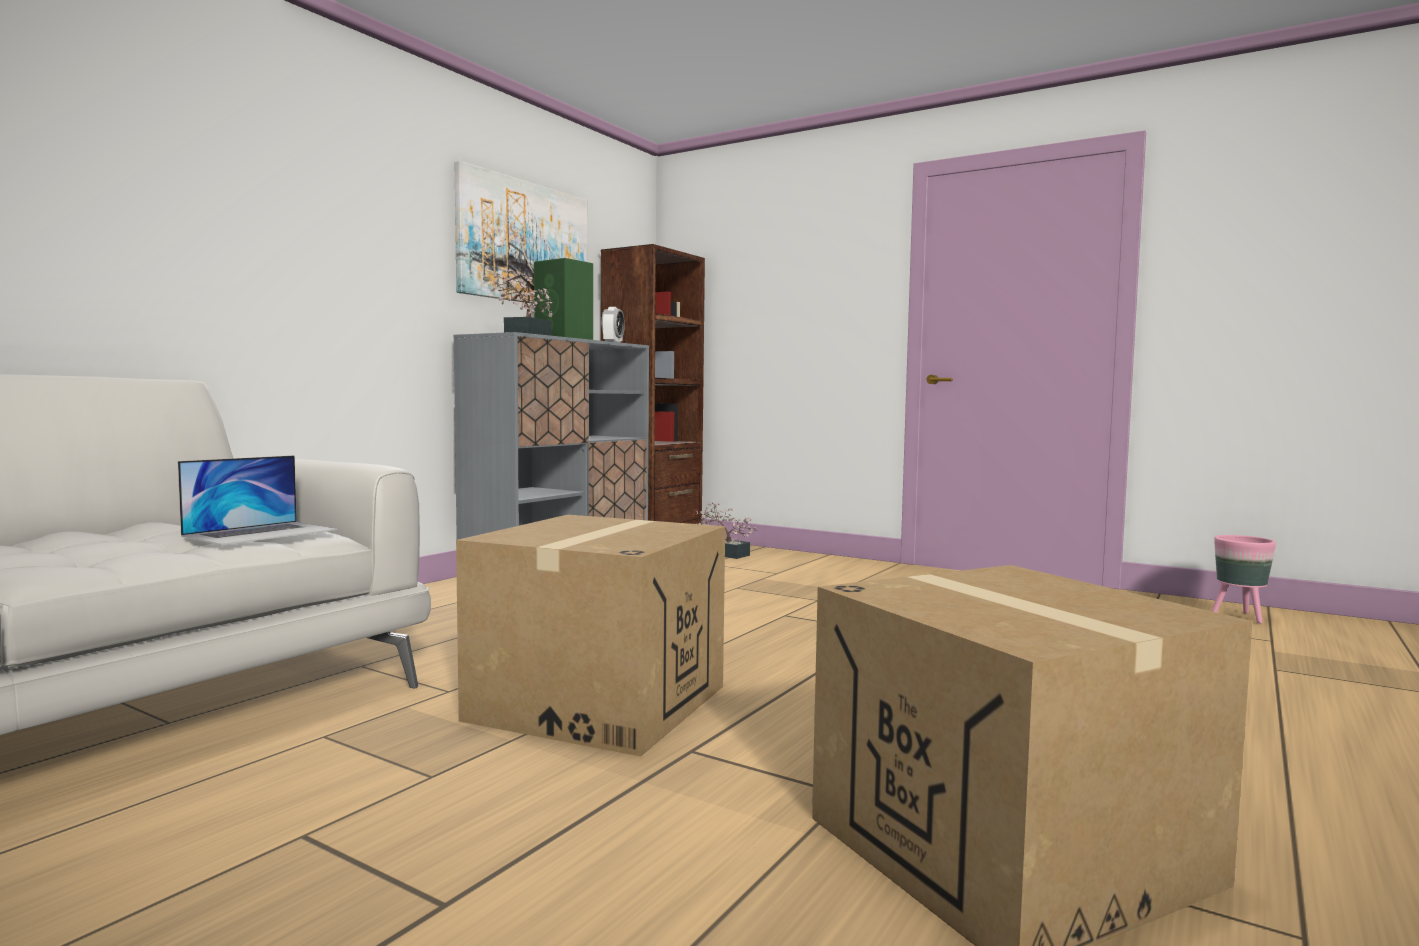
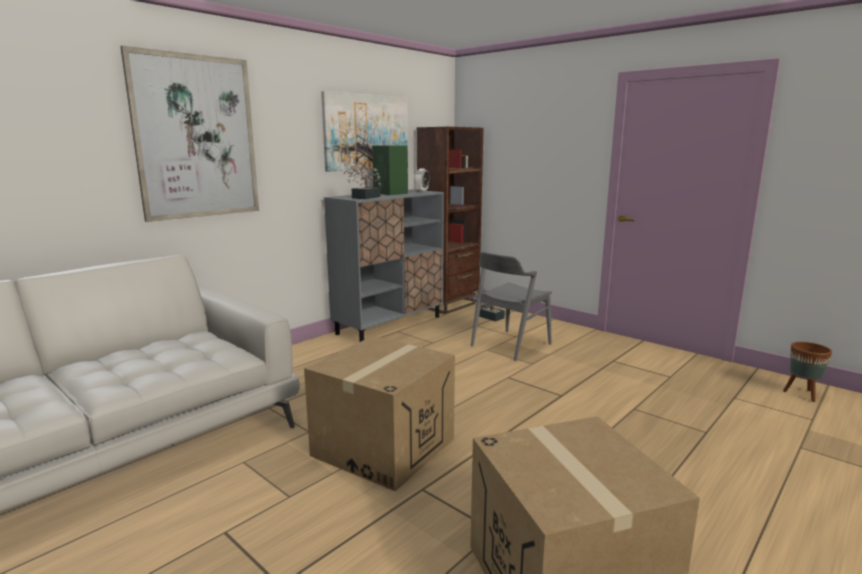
camera: 10 degrees right, 10 degrees up
laptop [178,455,337,545] -> none
pink planter [1212,535,1276,623] -> brown planter [783,342,832,402]
none -> picture [120,46,259,222]
none -> grey chair [471,252,552,361]

